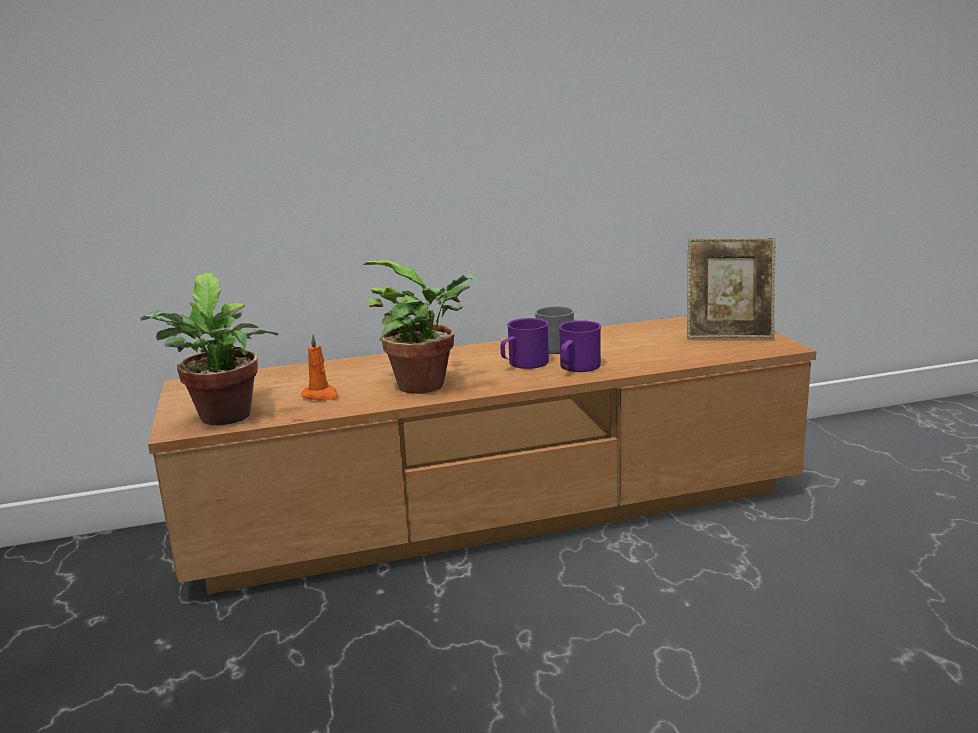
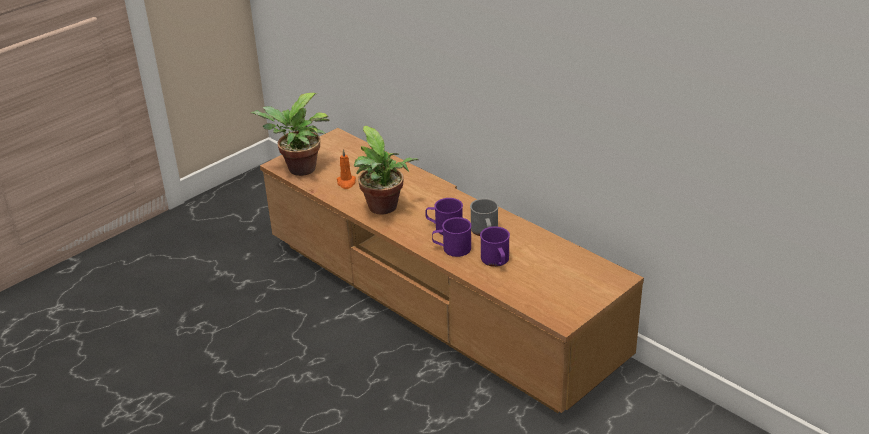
camera: 60 degrees right, 15 degrees up
picture frame [687,238,776,339] -> none
none -> purple mug [480,226,510,267]

